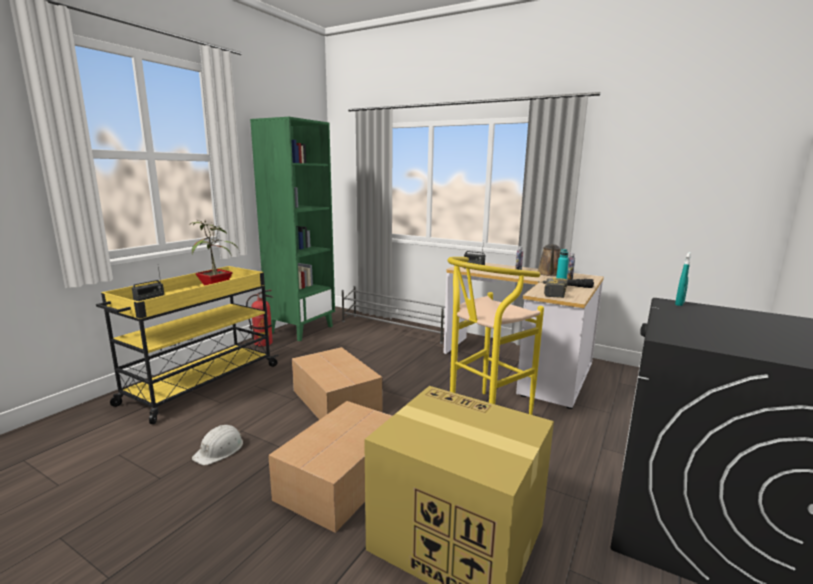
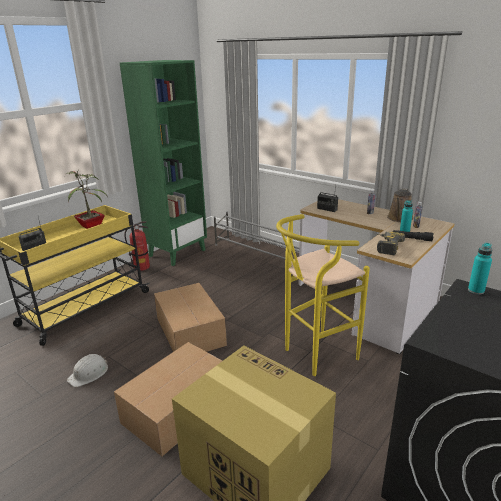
camera: 10 degrees right, 10 degrees up
turquoise spray bottle [675,252,691,306] -> turquoise bottle [468,243,492,294]

